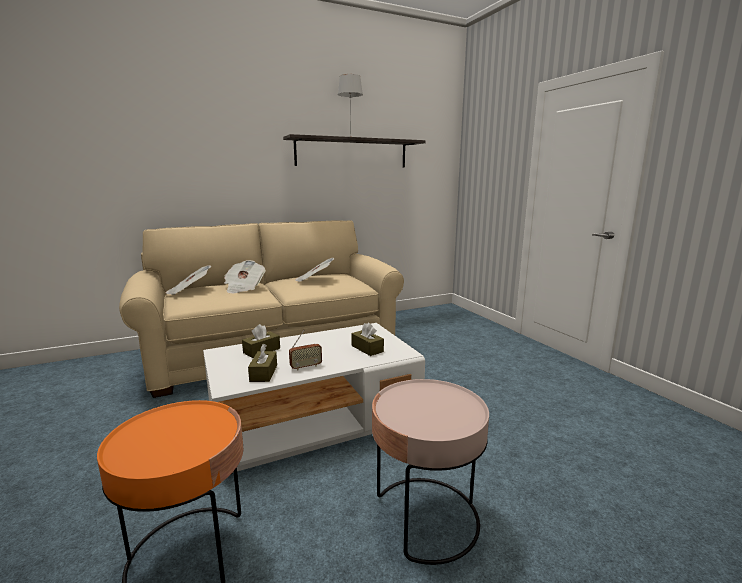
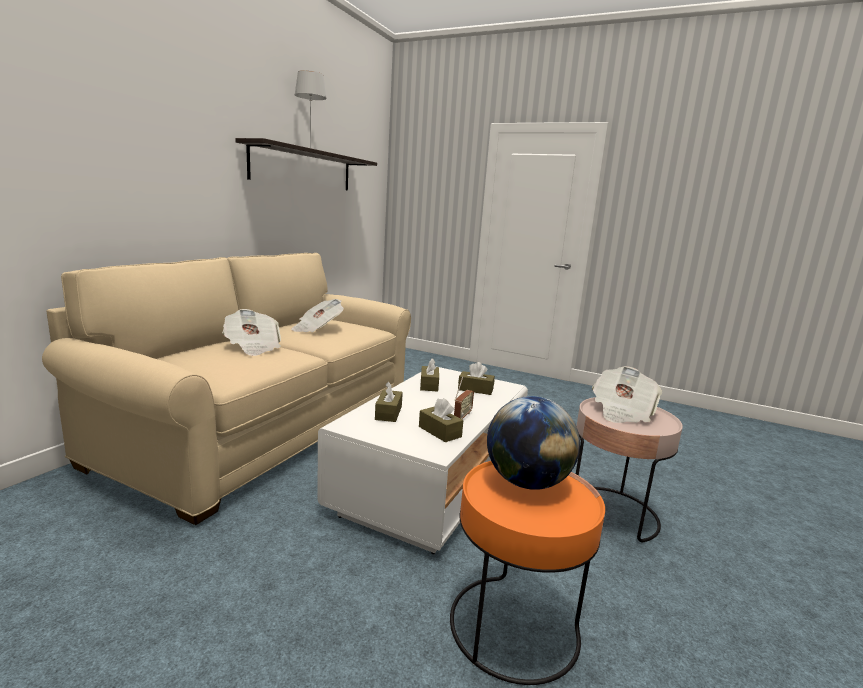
camera: 40 degrees left, 0 degrees up
newspaper [166,265,211,295] -> newspaper moved to [592,366,662,423]
none -> brown tissue box [420,358,439,391]
none -> globe [487,396,580,490]

